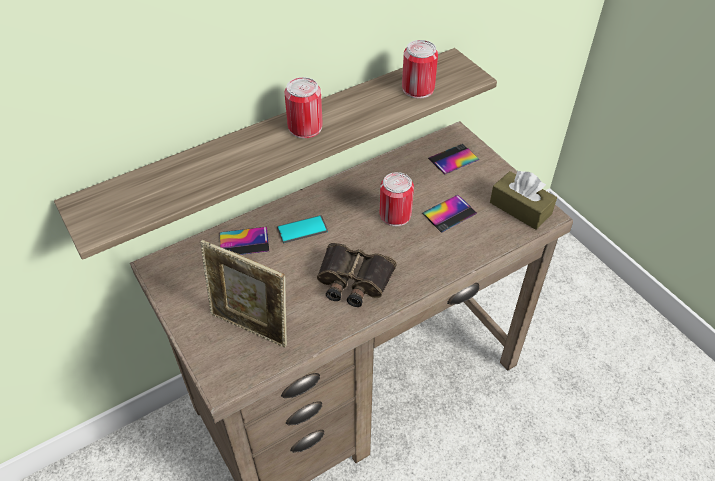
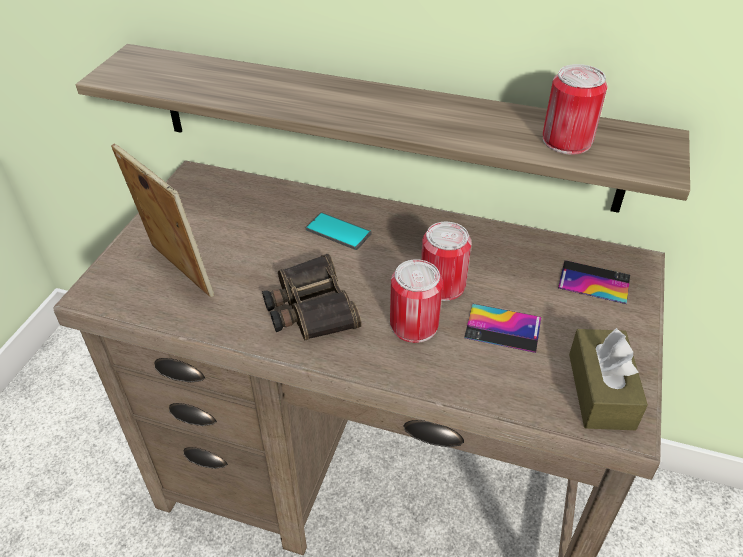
camera: 50 degrees right, 5 degrees down
picture frame [200,240,287,348] -> picture frame turned 150 degrees clockwise [111,144,214,297]
phone [220,227,269,255] -> none
can [284,77,323,138] -> can moved to [390,259,443,343]

